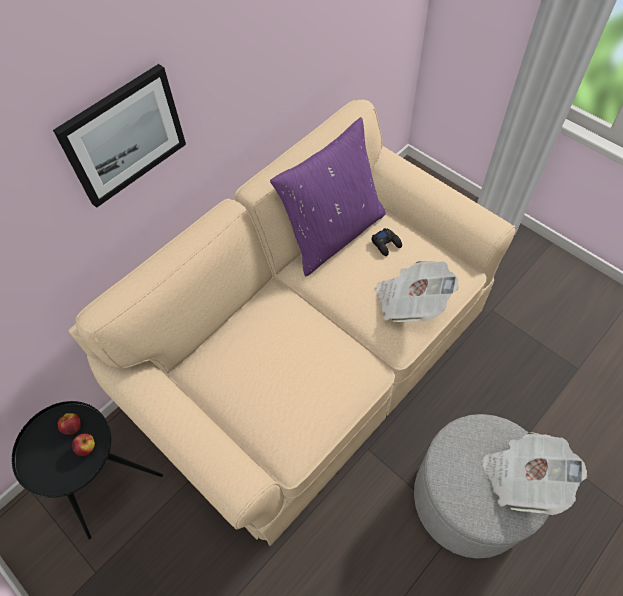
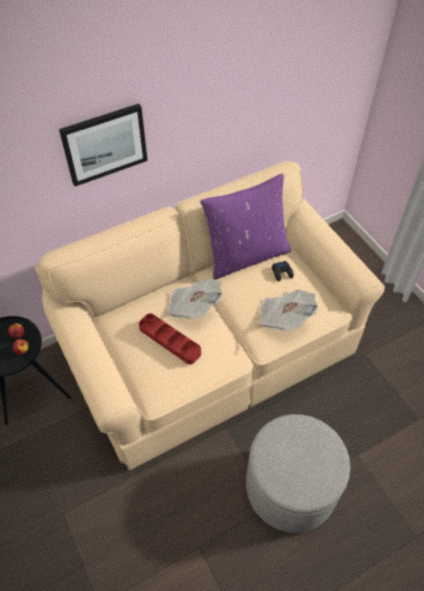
camera: 15 degrees right, 5 degrees down
newspaper [482,432,587,515] -> newspaper moved to [167,279,222,320]
none -> red tray [139,313,201,364]

